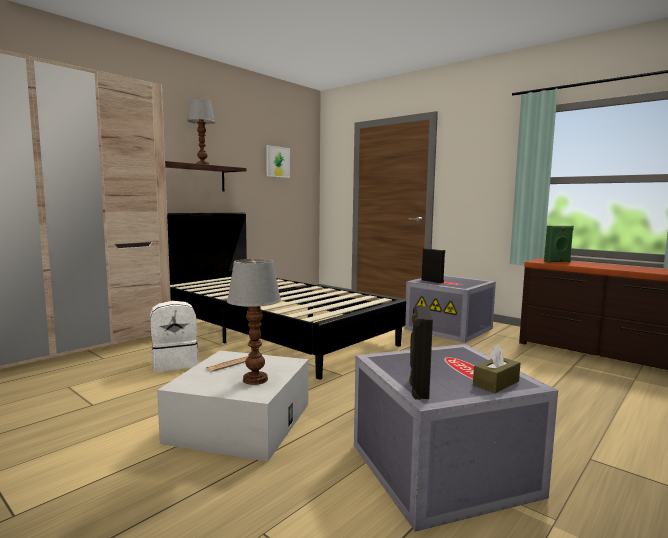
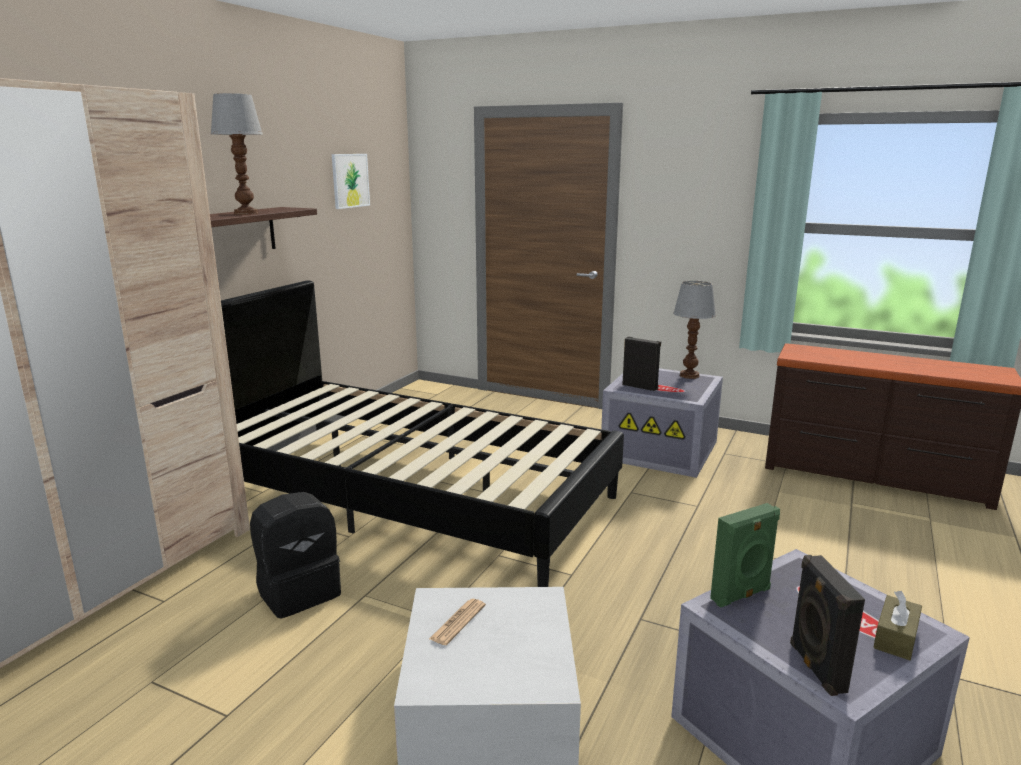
camera: 15 degrees left, 10 degrees up
white backpack [150,301,198,372] -> black backpack [250,492,341,619]
table lamp [227,259,281,385] -> table lamp moved to [673,281,716,379]
green speaker [544,226,574,263] -> green speaker moved to [710,503,780,608]

